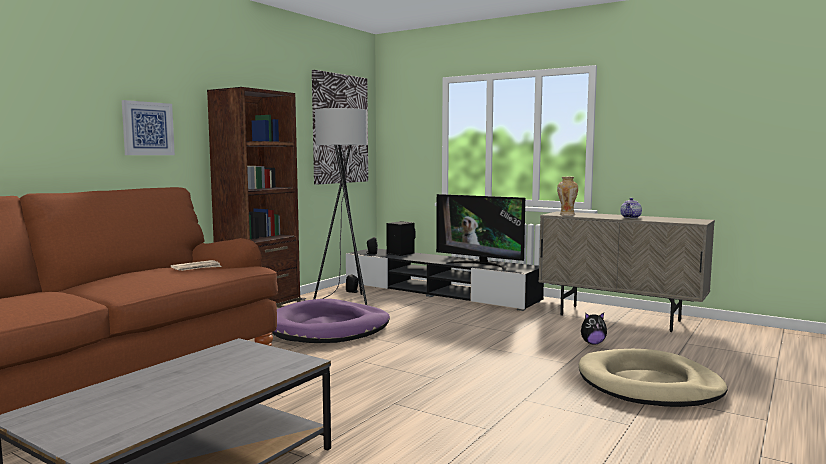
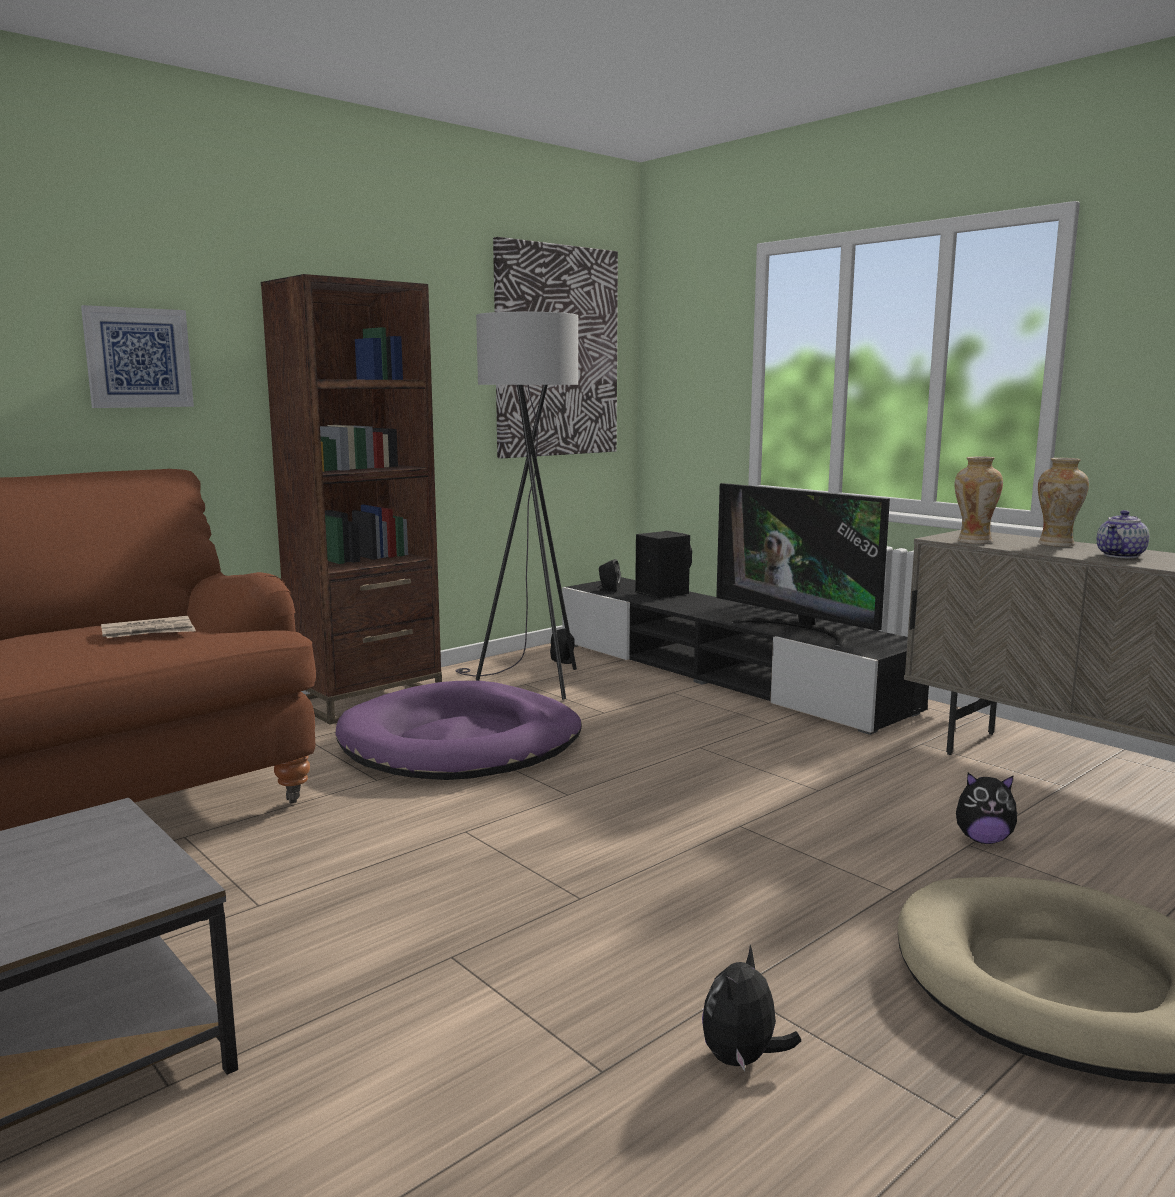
camera: 15 degrees right, 5 degrees up
none -> plush toy [702,945,801,1071]
none -> vase [1038,458,1089,547]

